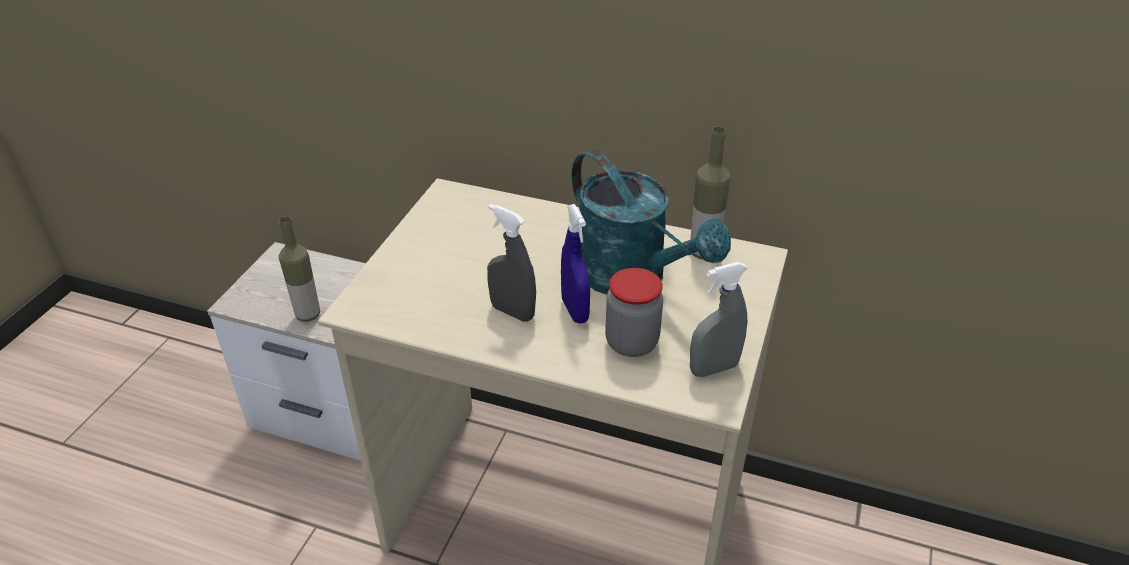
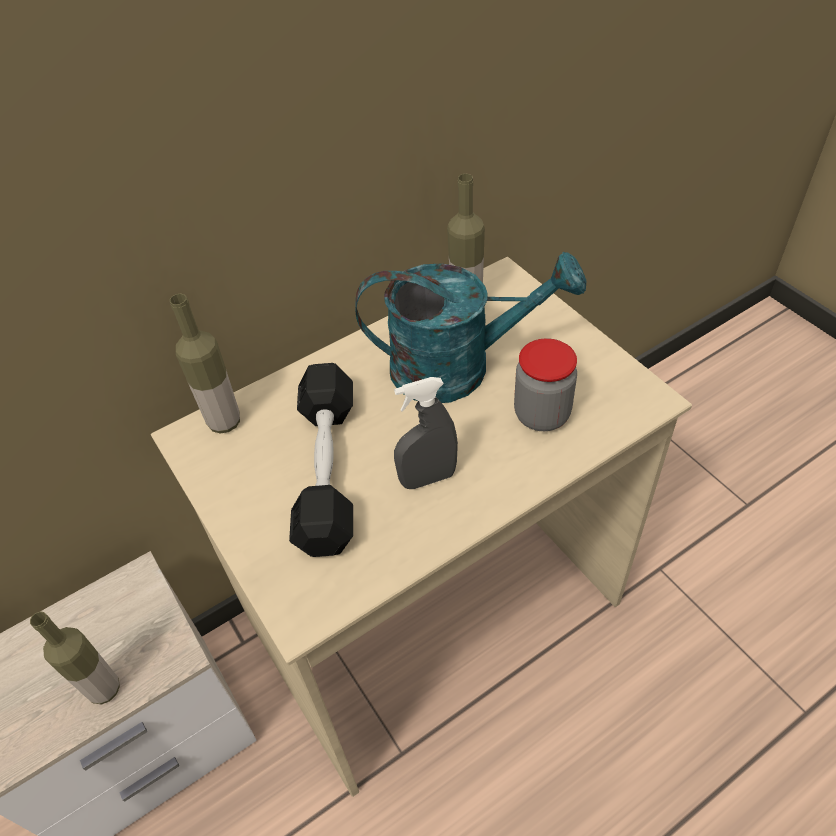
camera: 50 degrees left, 10 degrees up
blue spray bottle [561,204,590,323] -> none
grey spray bottle [690,262,748,377] -> none
none -> bottle [170,293,240,434]
none -> black dumbbell [289,363,353,557]

